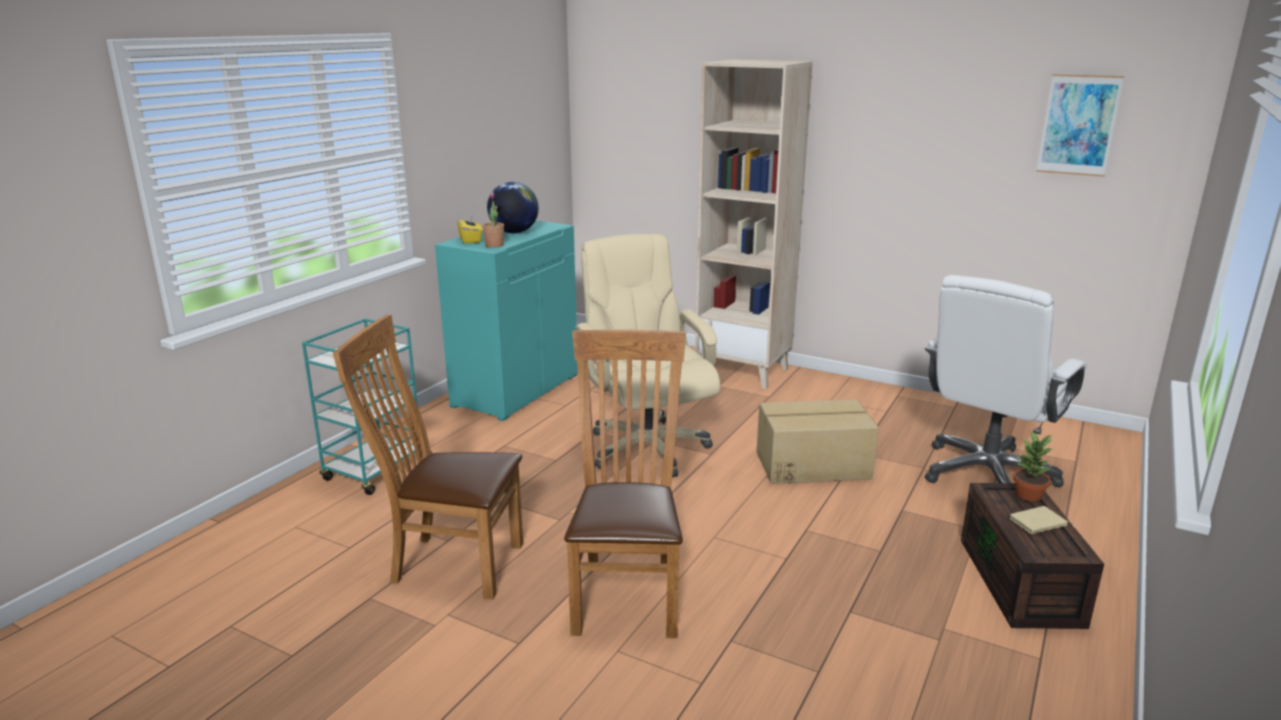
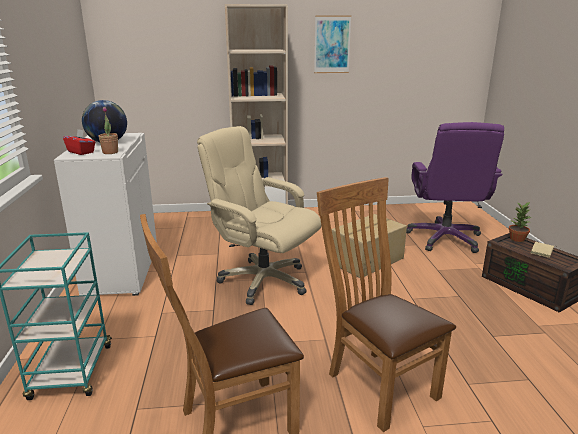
camera: 35 degrees left, 0 degrees up
turquoise cabinet [435,220,578,421] -> white cabinet [54,133,157,296]
yellow tissue box [457,215,483,244] -> red tissue box [63,129,96,155]
white office chair [925,275,1086,487] -> purple office chair [406,122,504,253]
picture [1036,74,1124,177] -> picture moved to [314,15,351,73]

